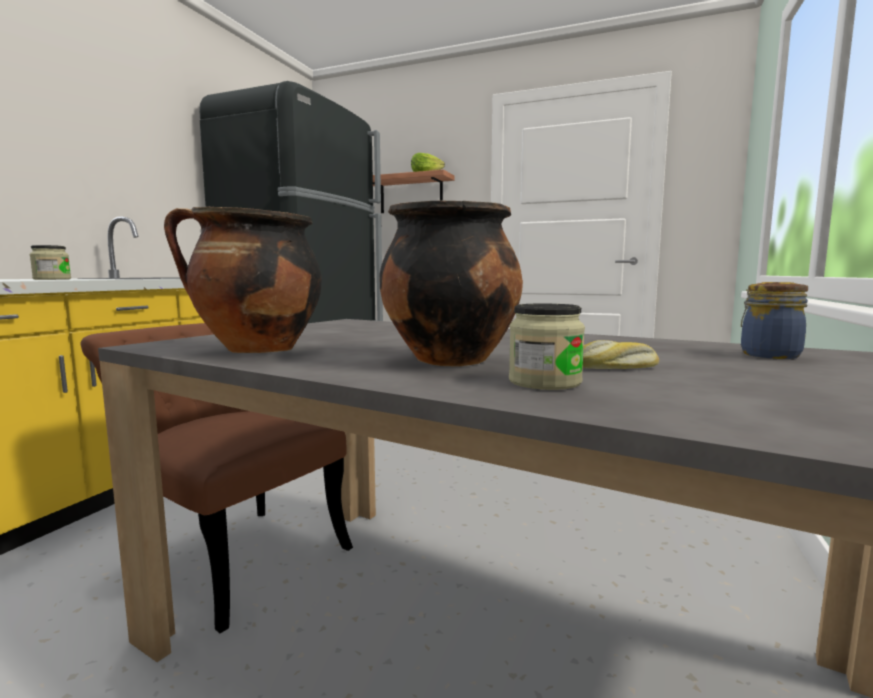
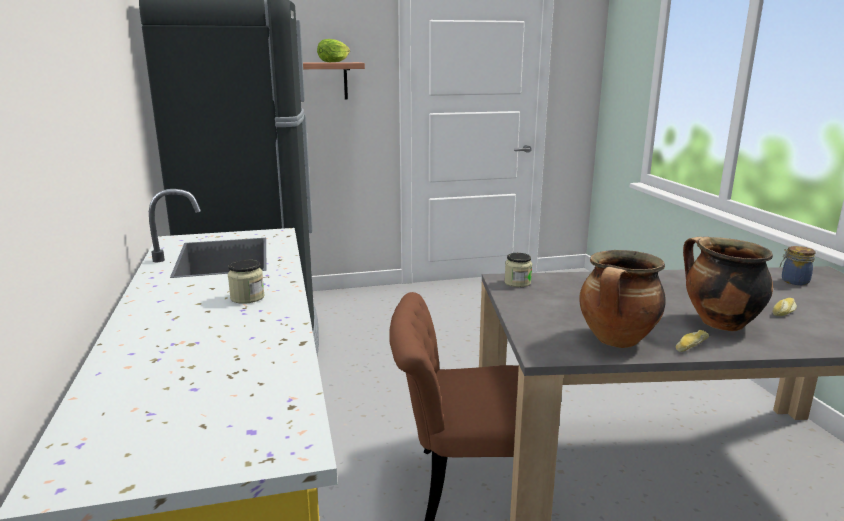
camera: 35 degrees left, 10 degrees up
jar [509,304,585,390] -> jar moved to [505,253,532,287]
none -> bread [676,330,709,352]

